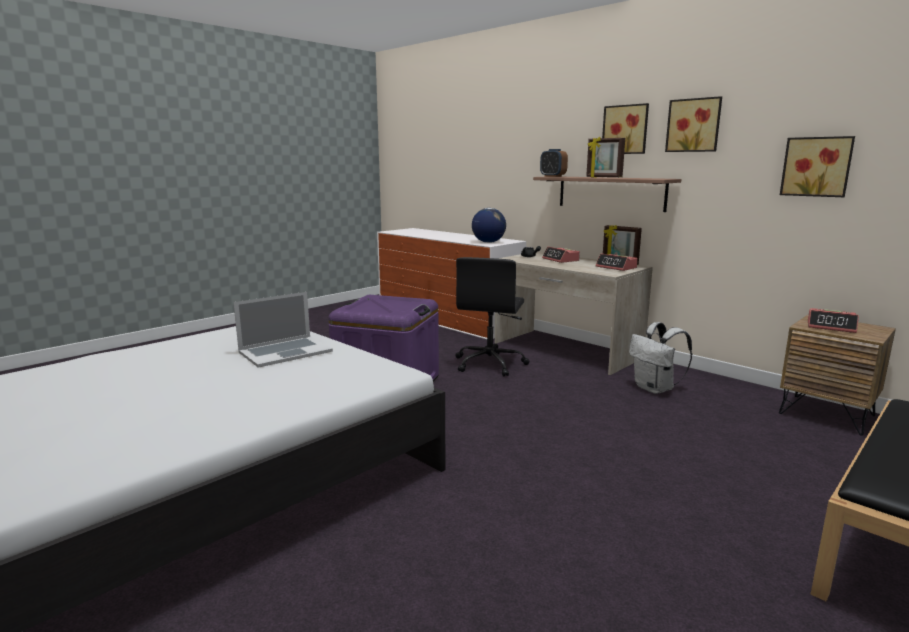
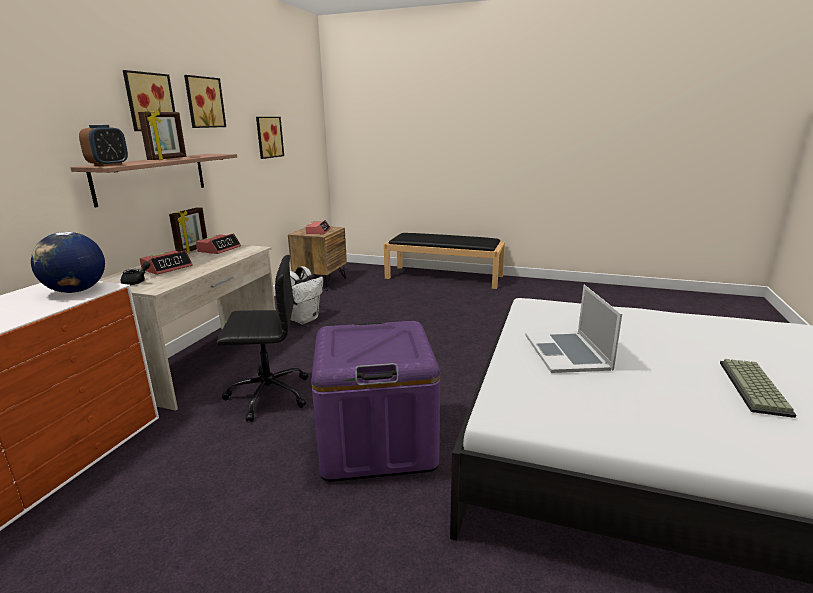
camera: 115 degrees left, 5 degrees up
laptop [234,292,333,368] -> laptop turned 120 degrees counterclockwise [525,285,622,373]
none -> keyboard [720,359,796,418]

